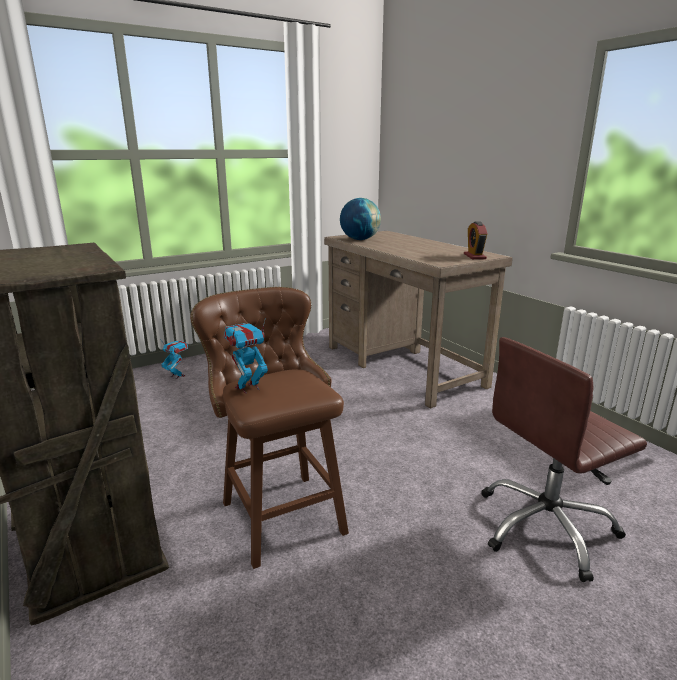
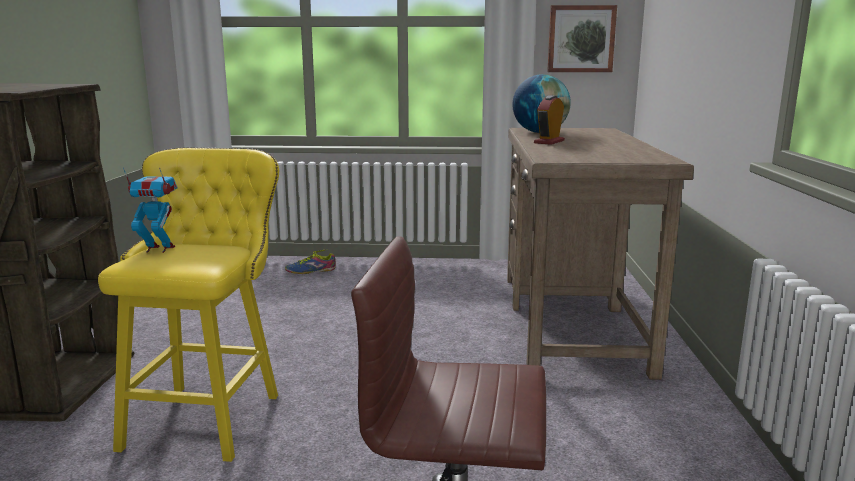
camera: 35 degrees right, 5 degrees down
toy robot [160,339,188,379] -> shoe [285,249,336,274]
brown stool [190,287,349,569] -> yellow stool [98,147,279,462]
alarm clock [464,221,488,259] -> alarm clock moved to [534,95,565,145]
none -> picture [547,5,617,72]

